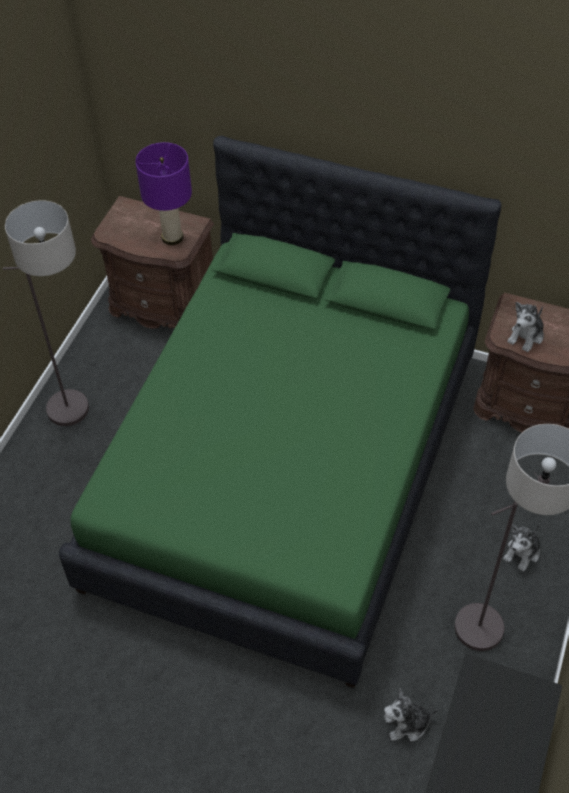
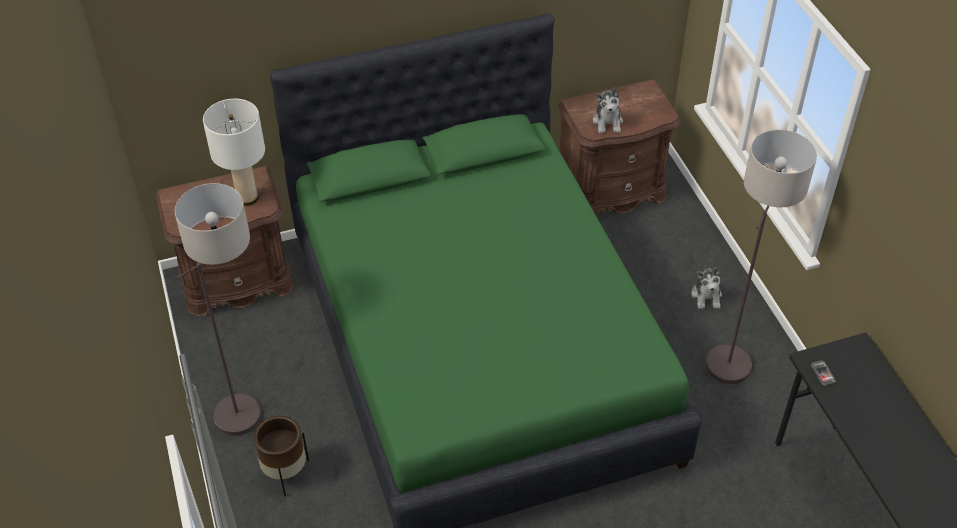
camera: 40 degrees left, 5 degrees down
purple table lamp [135,142,192,245] -> white table lamp [203,99,265,206]
plush toy [384,689,438,741] -> none
none -> brown planter [254,416,309,497]
none -> phone [811,360,836,386]

